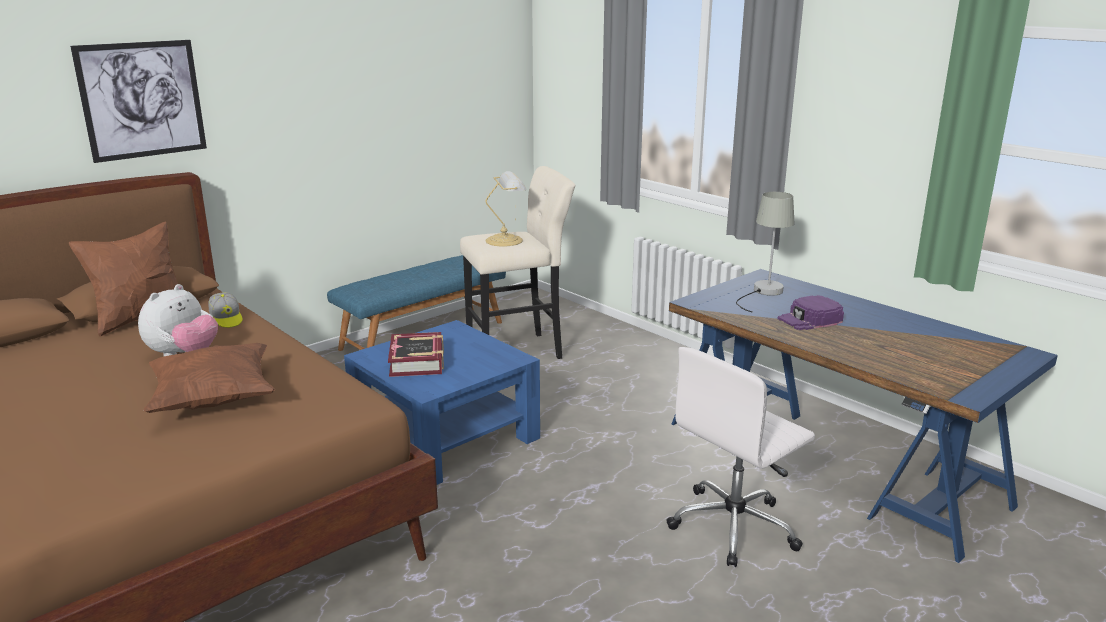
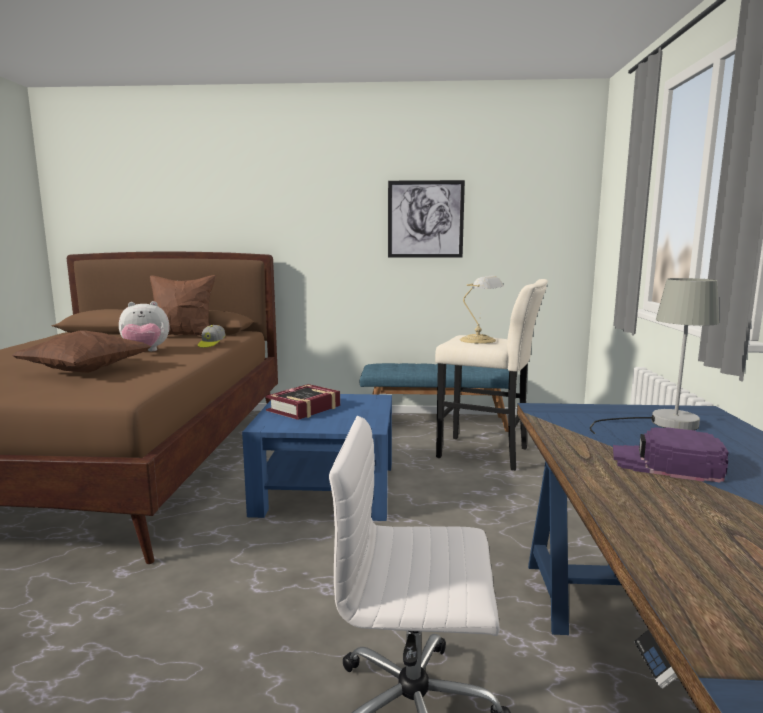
camera: 45 degrees right, 10 degrees down
picture [70,40,207,163] -> picture moved to [388,180,465,258]

